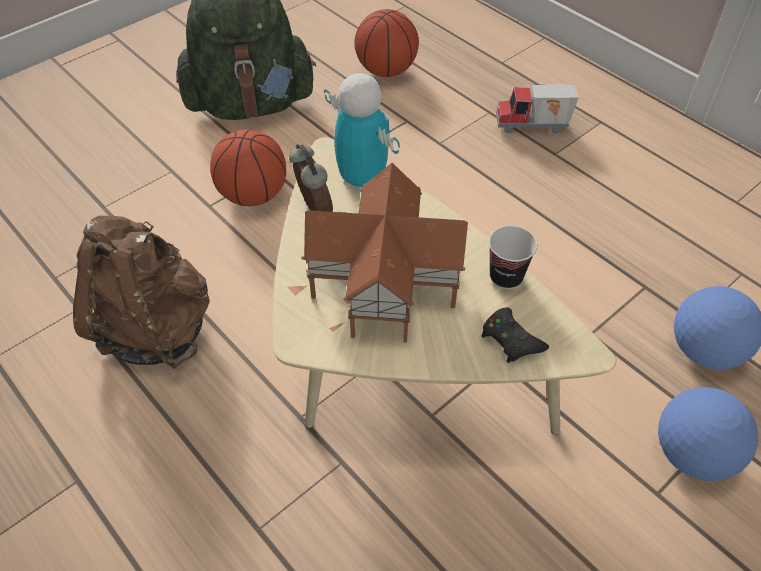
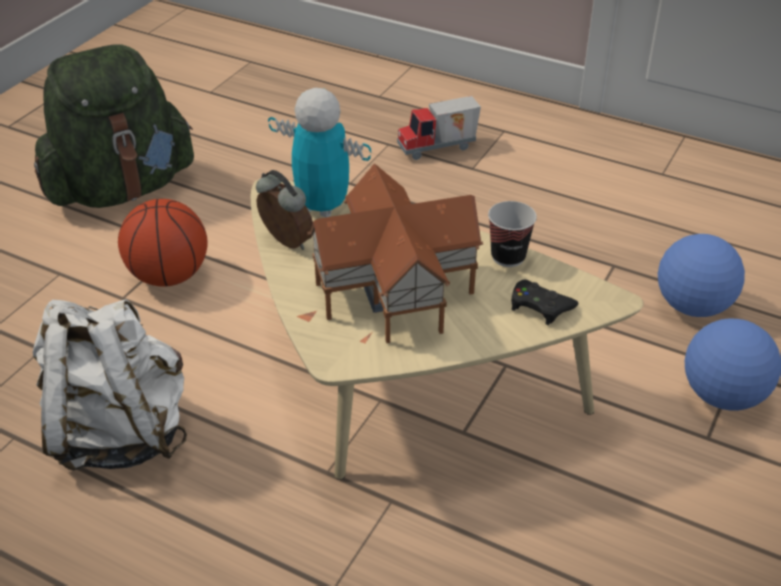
camera: 20 degrees left, 10 degrees down
brown backpack [73,216,210,369] -> white backpack [33,299,187,470]
basketball [354,9,419,77] -> none

